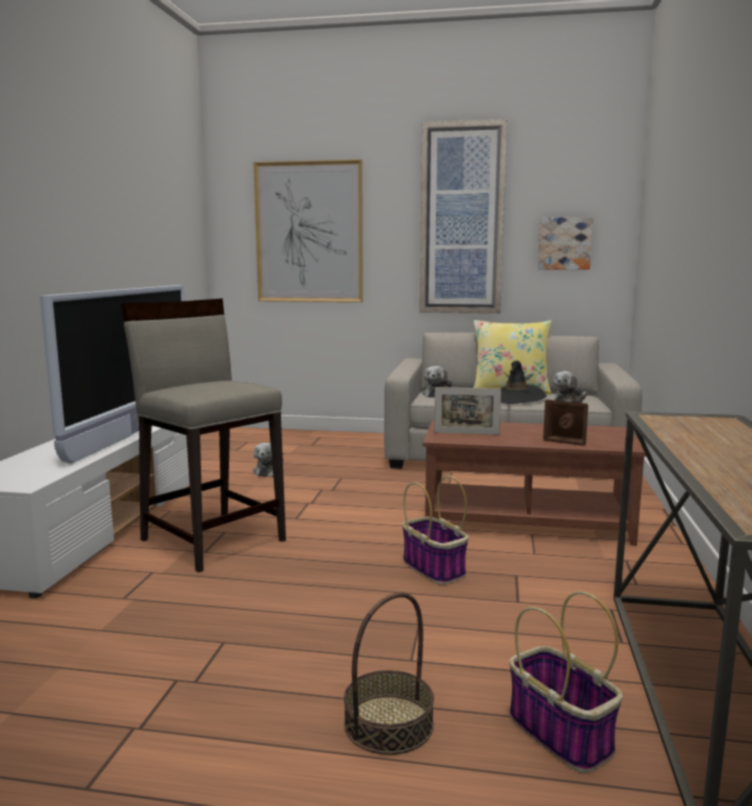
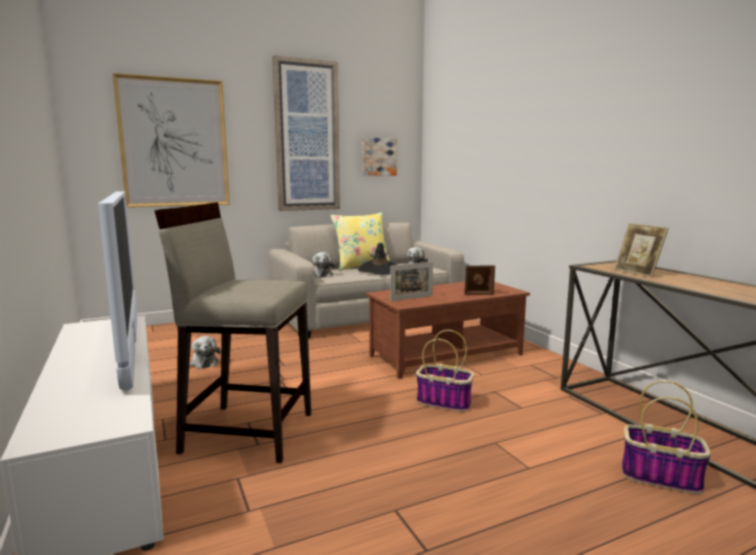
camera: 35 degrees left, 0 degrees up
basket [344,592,434,755] -> none
none -> picture frame [614,223,669,277]

